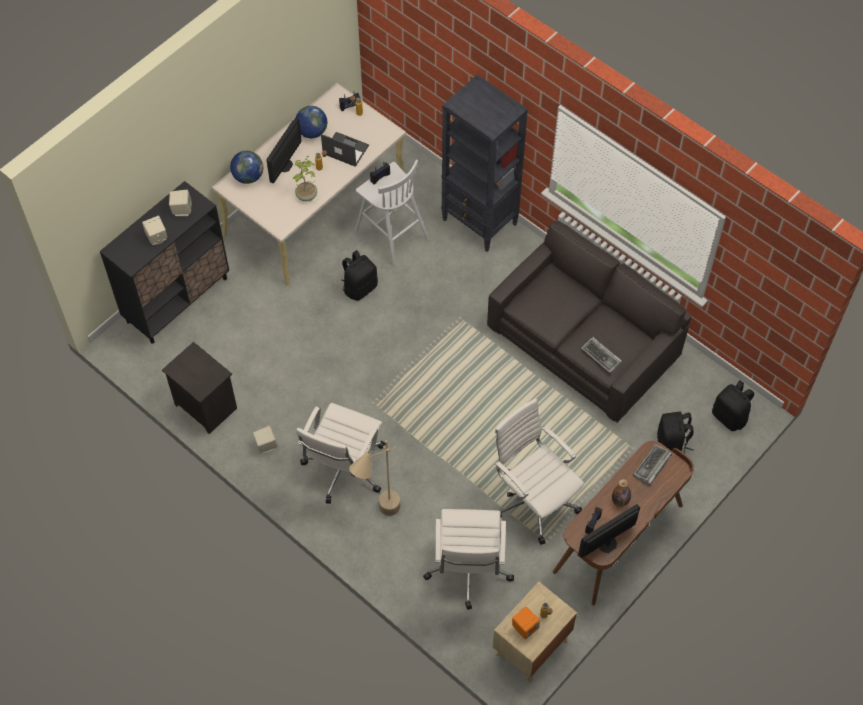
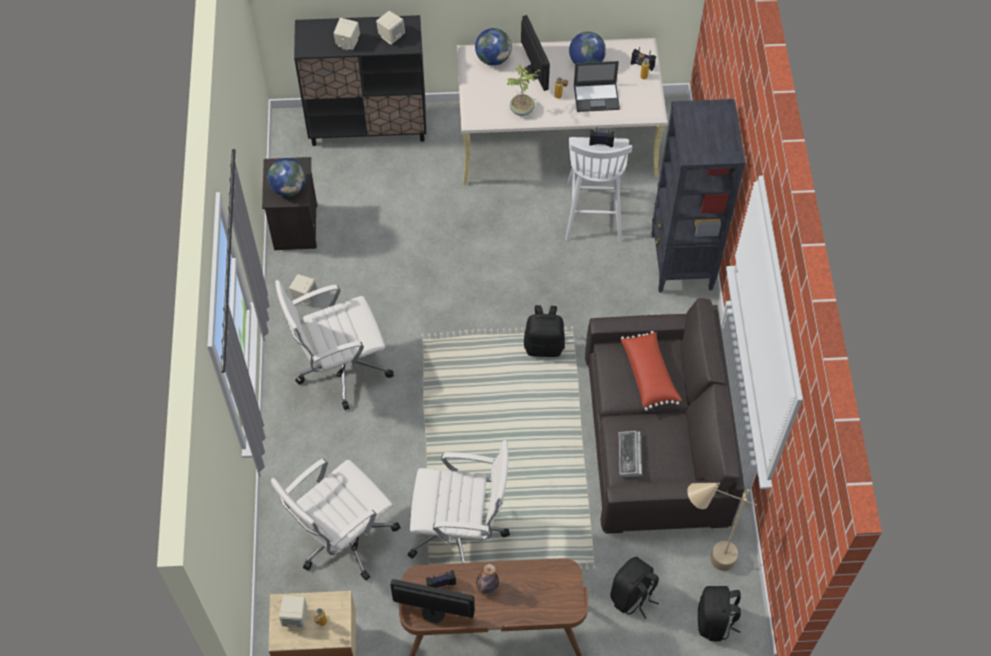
camera: 45 degrees right, 0 degrees up
monitor [266,118,301,184] -> monitor turned 90 degrees counterclockwise [521,15,550,91]
laptop [321,132,369,167] -> laptop turned 105 degrees clockwise [574,61,620,112]
black backpack [341,250,378,301] -> black backpack moved to [524,305,565,357]
beige floor lamp [349,441,400,516] -> beige floor lamp moved to [687,483,757,571]
white office chair [495,398,584,545] -> white office chair turned 90 degrees clockwise [408,440,510,563]
orange speaker [512,607,540,639] -> beige speaker [279,595,307,628]
keyboard [633,444,672,486] -> none
none -> globe [267,158,306,196]
none -> red pillow [621,331,682,411]

